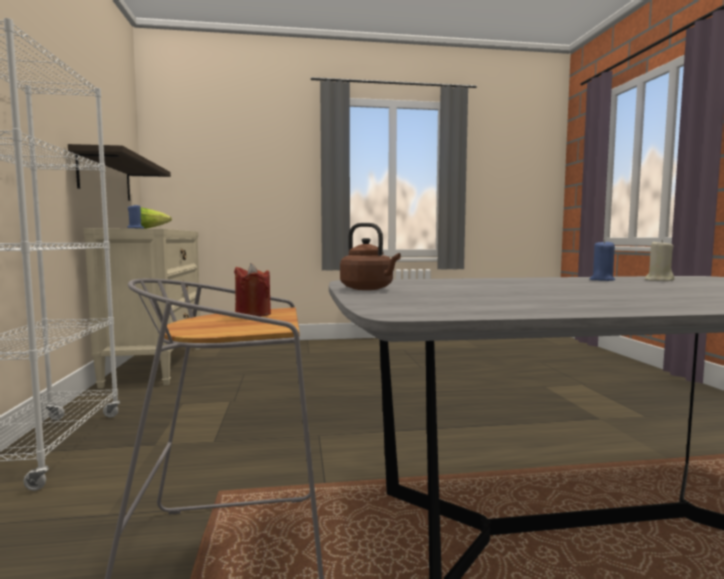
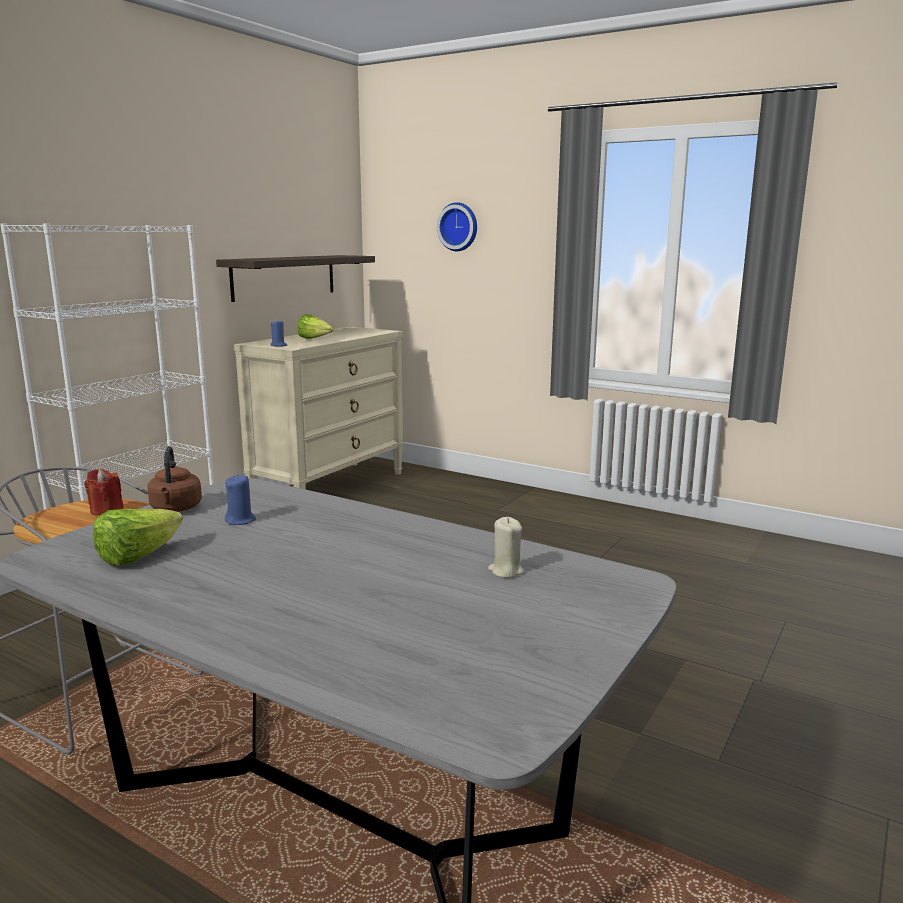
camera: 40 degrees right, 10 degrees up
blue candle [590,240,615,281] -> blue candle moved to [225,474,256,525]
none -> lettuce [93,509,183,566]
none -> wall clock [437,202,477,251]

